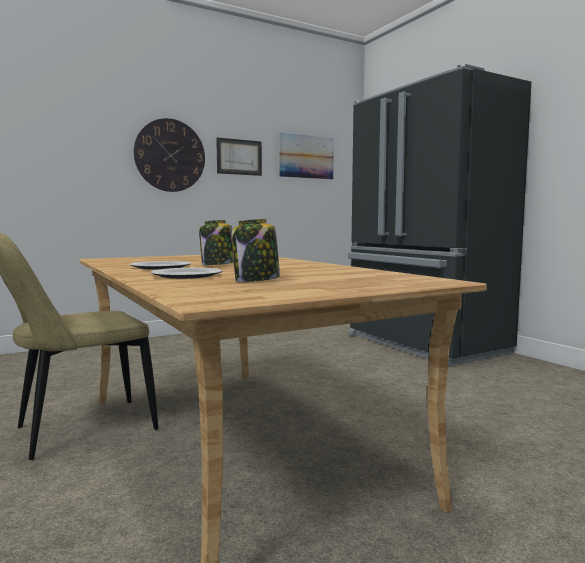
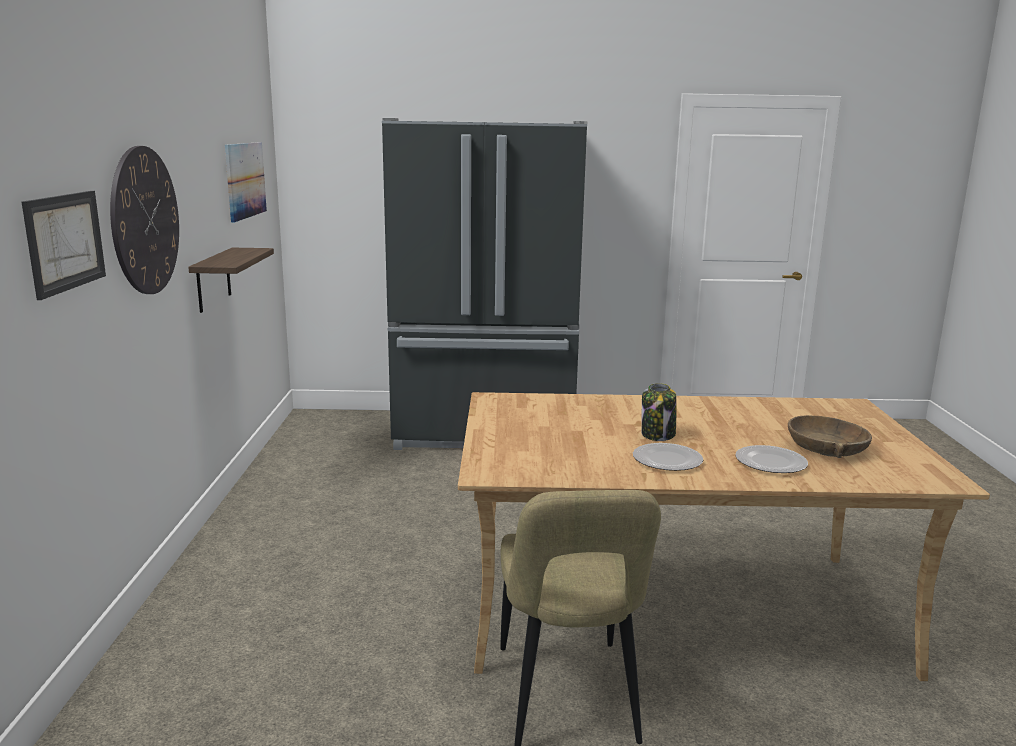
camera: 60 degrees left, 10 degrees up
picture [216,137,262,176] -> picture moved to [22,191,106,300]
jar [231,219,280,282] -> brown bowl [788,415,872,458]
none -> shelf [188,248,274,313]

